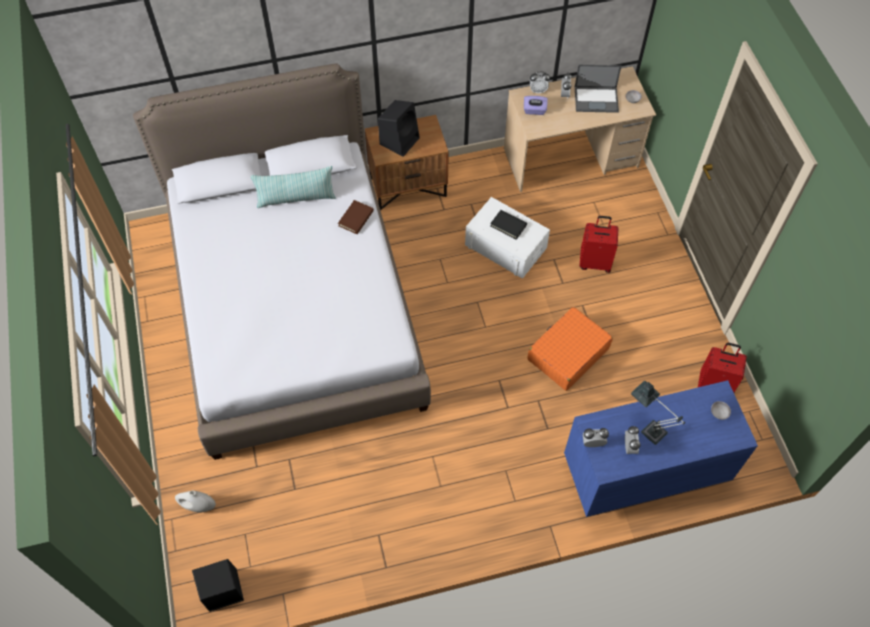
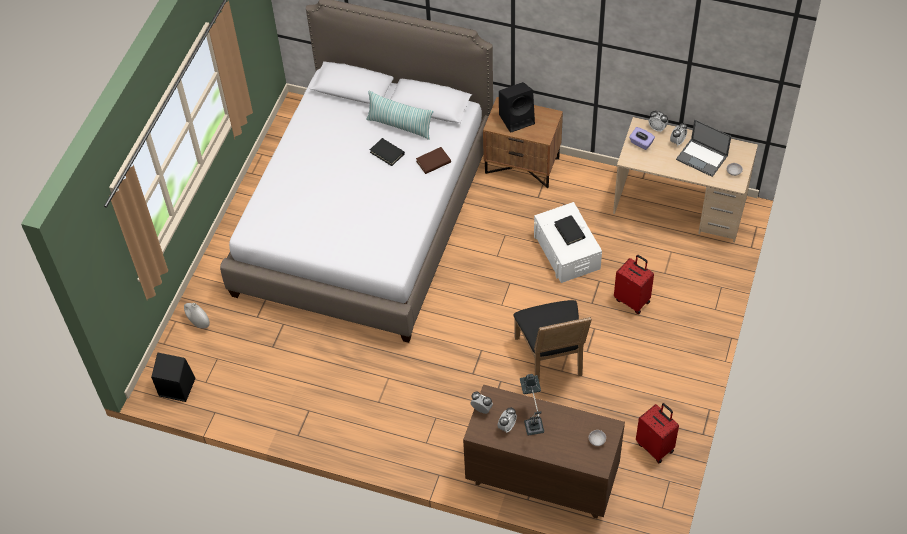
camera: 35 degrees right, 5 degrees down
orange suitcase [527,307,613,391] -> black chair [513,300,592,380]
blue dresser [564,380,758,517] -> brown dresser [463,384,625,518]
none -> black book [370,138,405,166]

